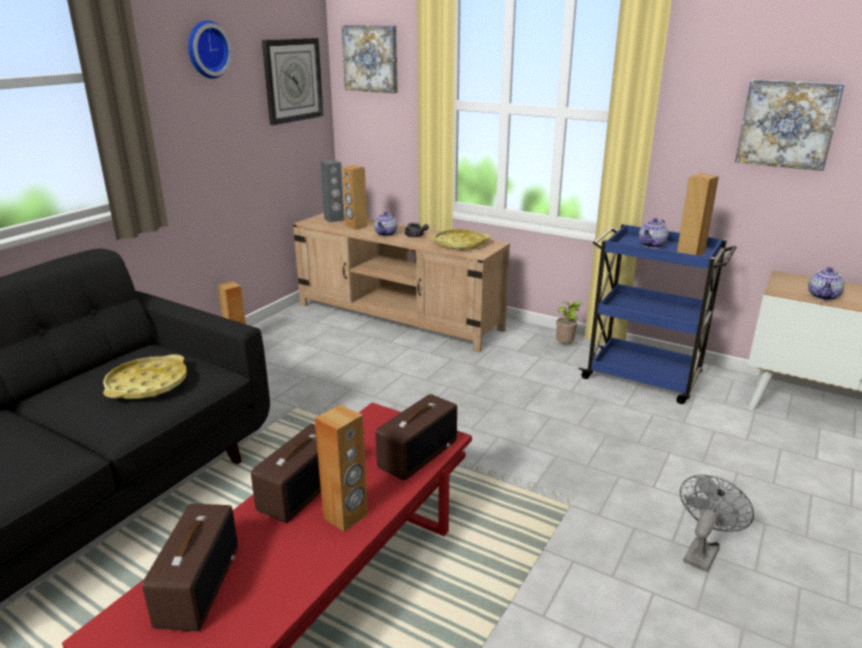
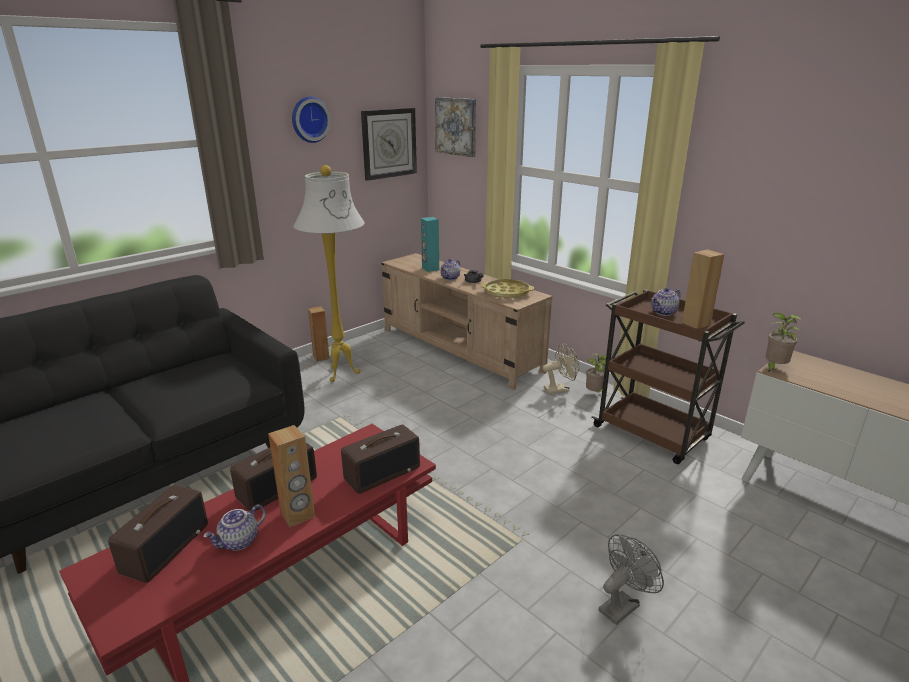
camera: 15 degrees right, 0 degrees up
yellow tray [103,354,187,399] -> none
grey speaker [320,160,344,223] -> none
brown speaker [343,165,368,230] -> turquoise speaker [421,217,439,272]
blue cart [579,224,737,404] -> brown cart [591,289,745,464]
picture [735,80,845,171] -> none
teapot [808,267,845,300] -> teapot moved to [203,504,266,551]
none -> white floor lamp [293,165,365,382]
none -> beige fan [543,343,579,394]
none -> potted plant [765,313,802,372]

